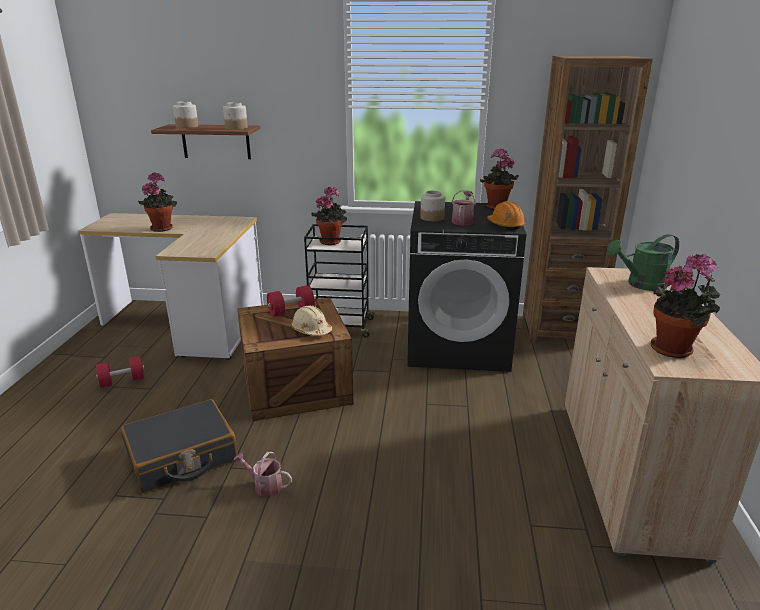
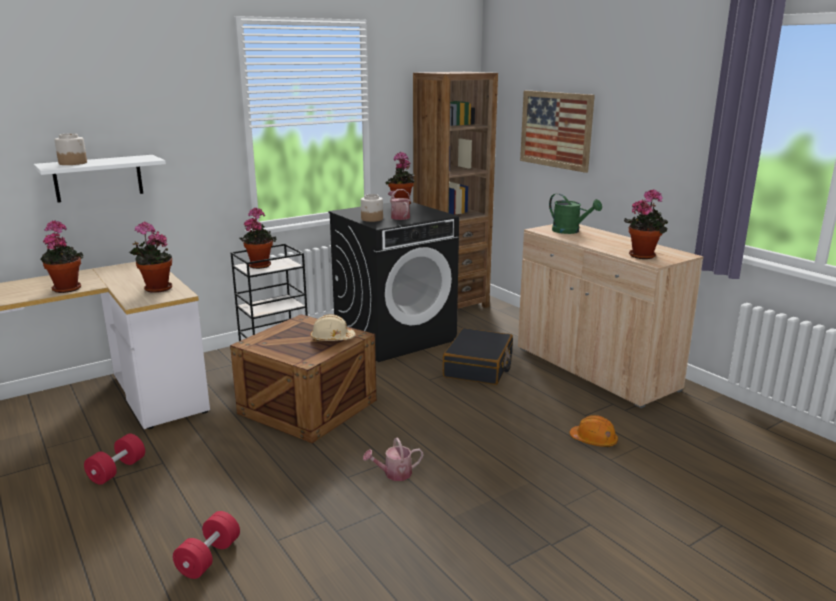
camera: 40 degrees left, 5 degrees down
black suitcase [121,399,238,493] -> black suitcase moved to [443,328,513,385]
brown shelf [151,124,260,159] -> white shelf [33,155,166,203]
jar [223,102,248,130] -> none
red dumbbell [267,285,315,317] -> red dumbbell moved to [173,511,240,579]
orange hard hat [487,201,526,230] -> orange hard hat moved to [569,415,618,447]
green watering can [607,234,679,291] -> green watering can turned 75 degrees counterclockwise [549,193,602,234]
none -> potted plant [129,222,172,293]
none -> picture [520,90,595,173]

